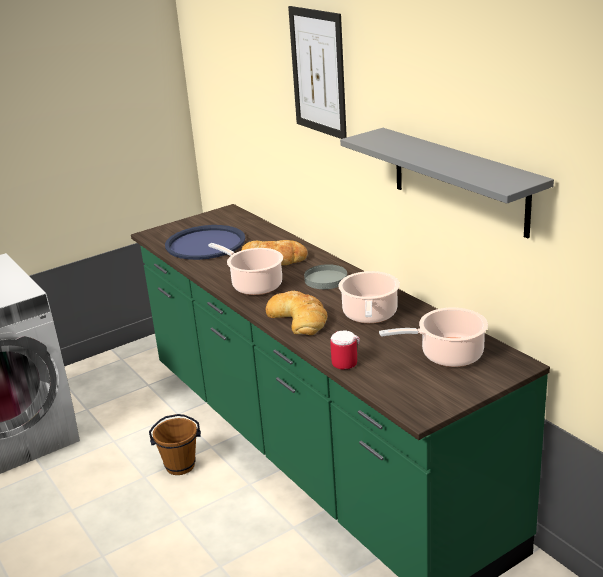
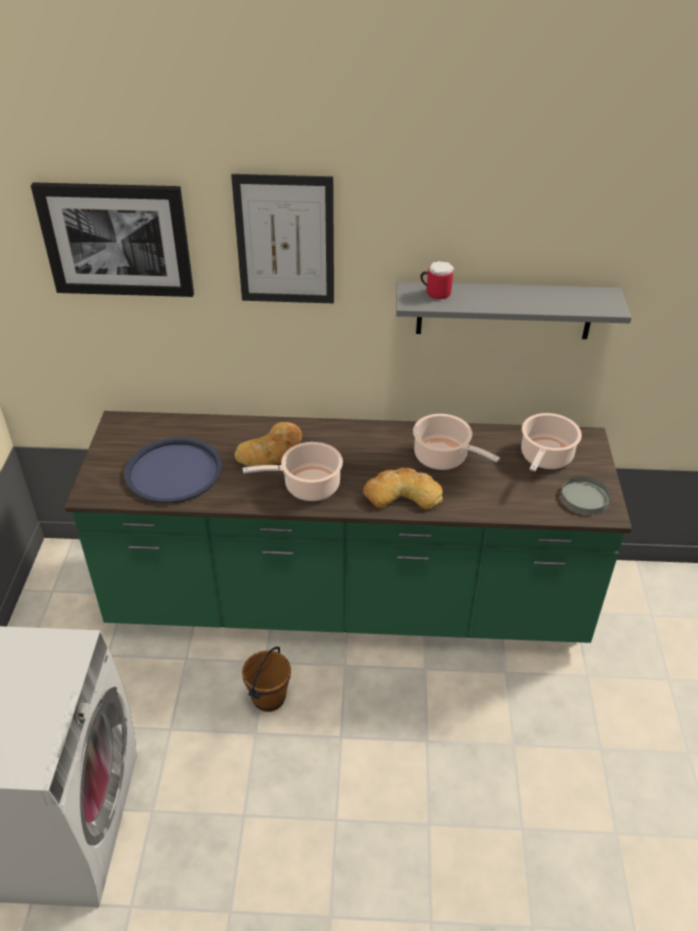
camera: 55 degrees left, 15 degrees up
grey plate [304,264,347,289] -> grey plate moved to [561,476,611,515]
mug [330,330,360,370] -> mug moved to [420,261,454,299]
none -> picture [31,182,194,297]

